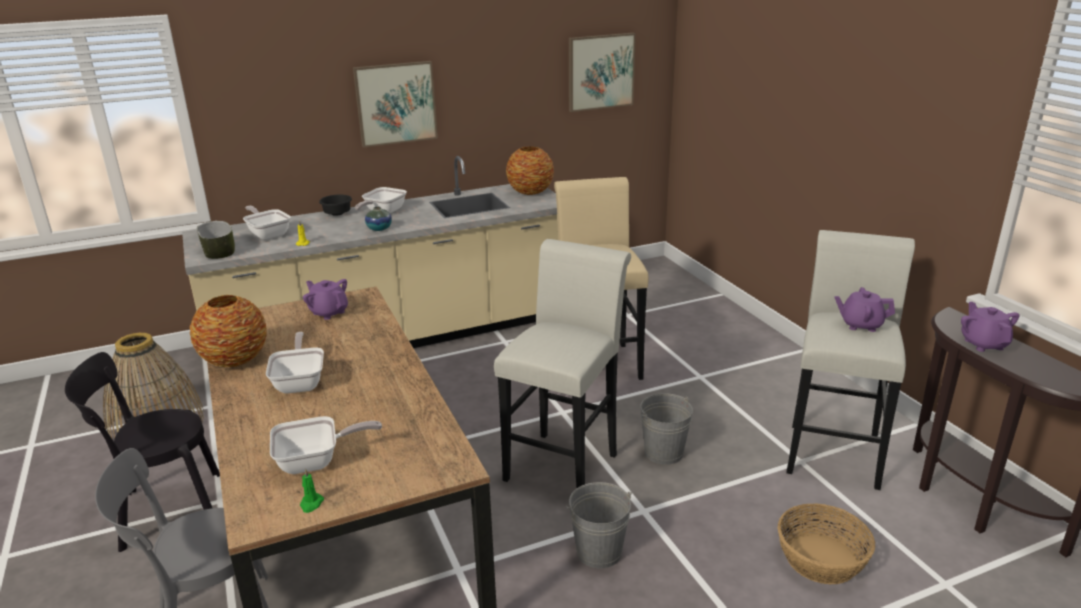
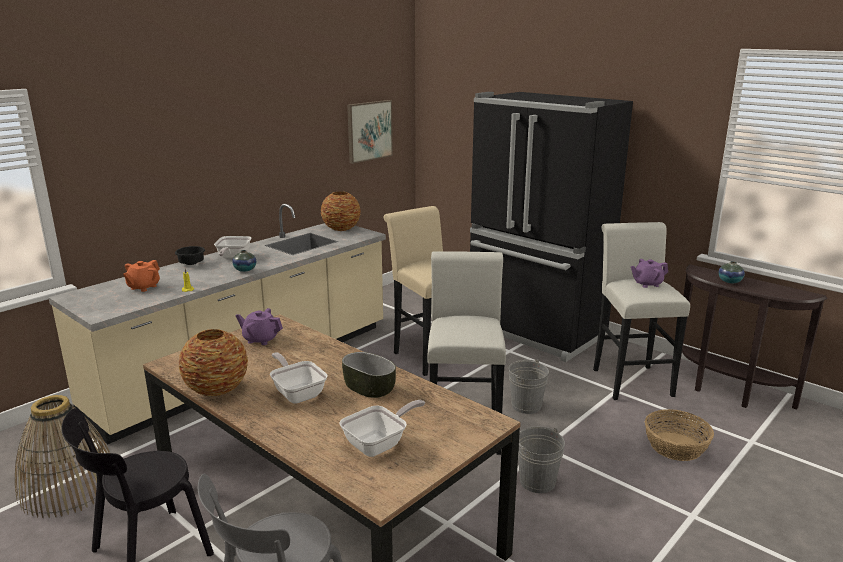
camera: 25 degrees left, 5 degrees down
bowl [197,221,235,259] -> bowl moved to [342,352,396,398]
frying pan [243,206,291,240] -> orange teapot [123,260,160,292]
green candle [300,468,324,513] -> none
picture [353,61,438,148] -> none
purple teapot [961,302,1020,352] -> vase [719,261,745,283]
none -> black fridge [470,92,633,362]

